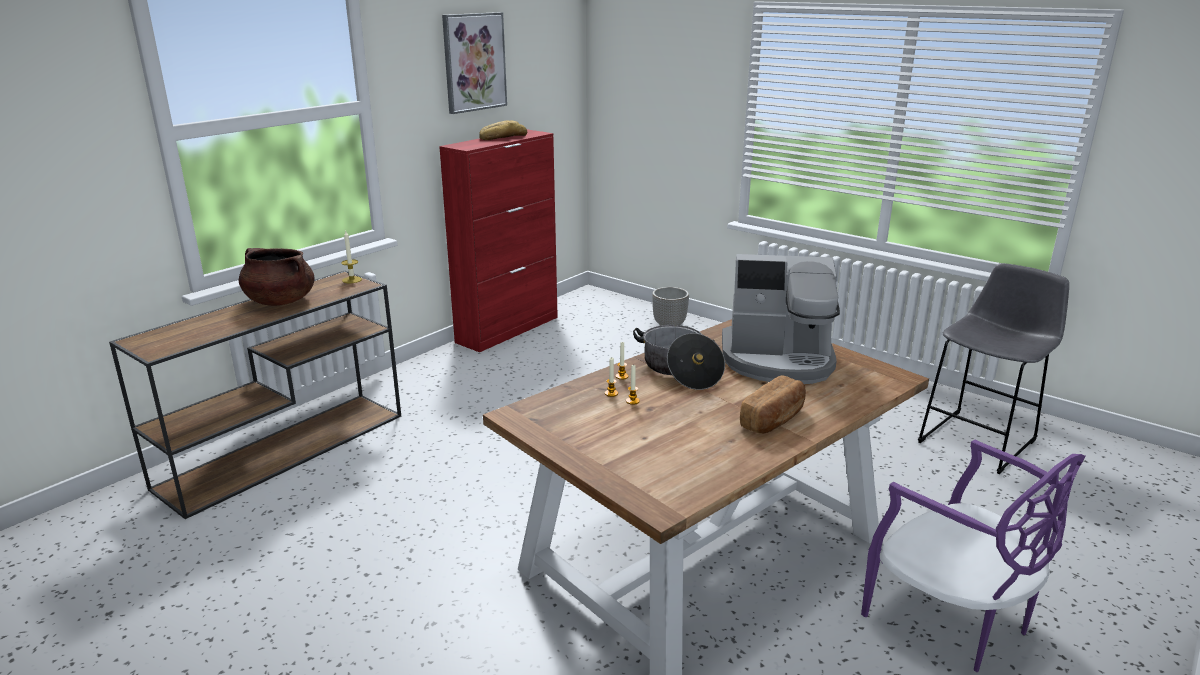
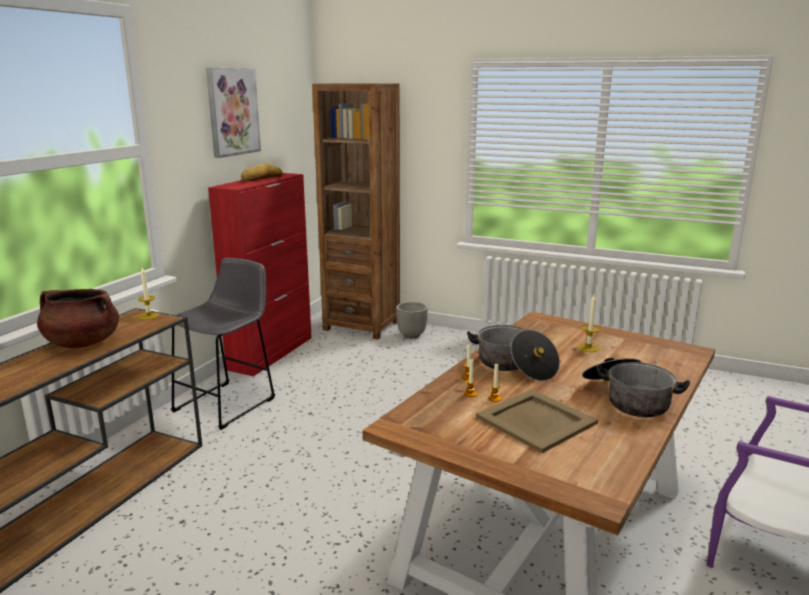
camera: 15 degrees left, 5 degrees down
coffee machine [722,254,840,384] -> candle [578,295,600,352]
bread [740,375,806,434] -> cooking pot [582,358,690,417]
grey stool [918,263,1069,474] -> grey stool moved to [171,258,275,430]
none -> brown bookcase [312,83,400,340]
none -> beige tray [476,389,598,453]

